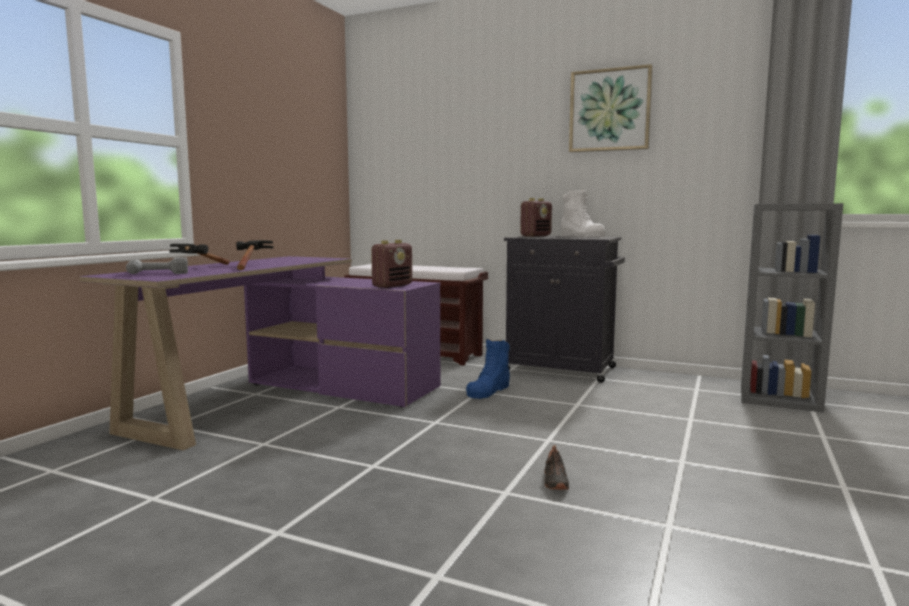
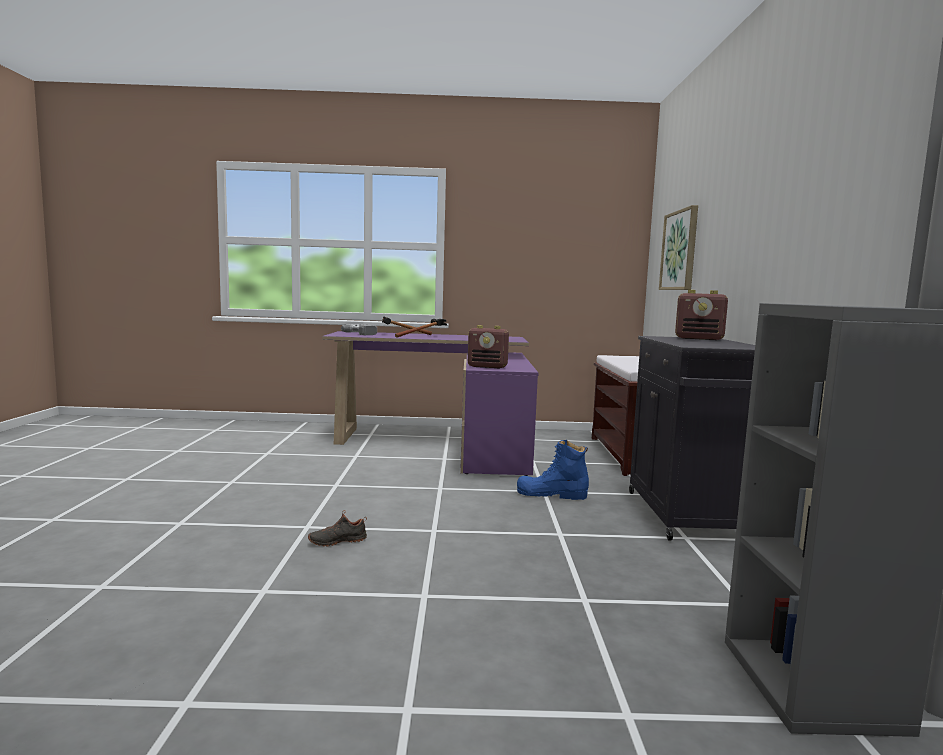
camera: 65 degrees right, 0 degrees up
white boot [561,190,605,237] -> none
picture [569,64,652,152] -> picture moved to [659,205,698,290]

